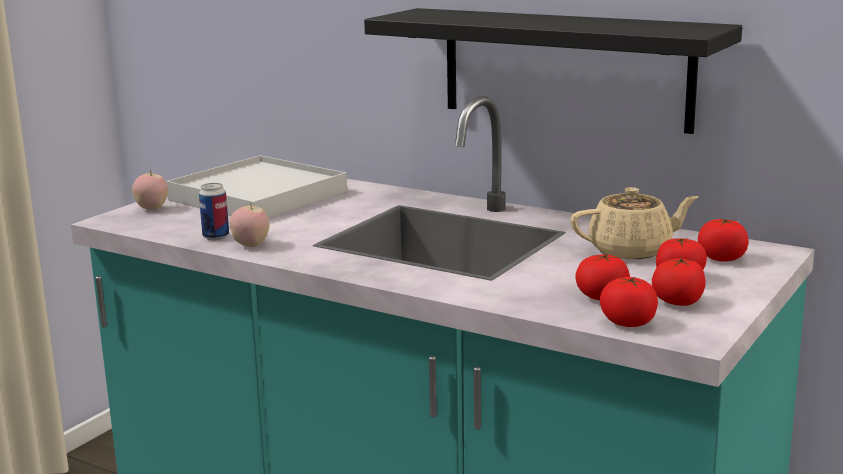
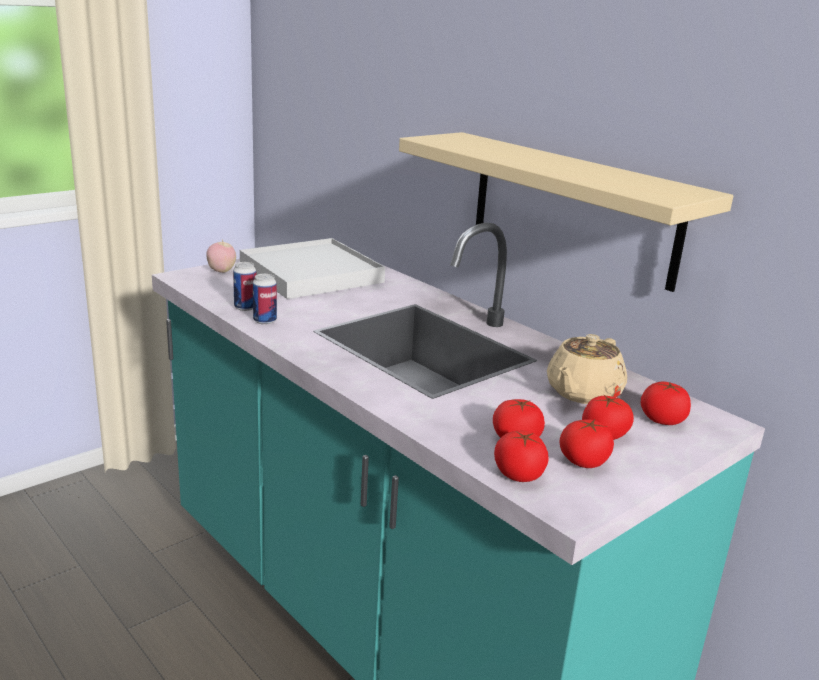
camera: 15 degrees right, 5 degrees up
apple [230,202,270,247] -> can [253,274,277,325]
black shelf [364,8,742,134] -> beige shelf [399,132,733,292]
beige teapot [570,187,699,259] -> beige teapot turned 120 degrees clockwise [547,334,627,404]

